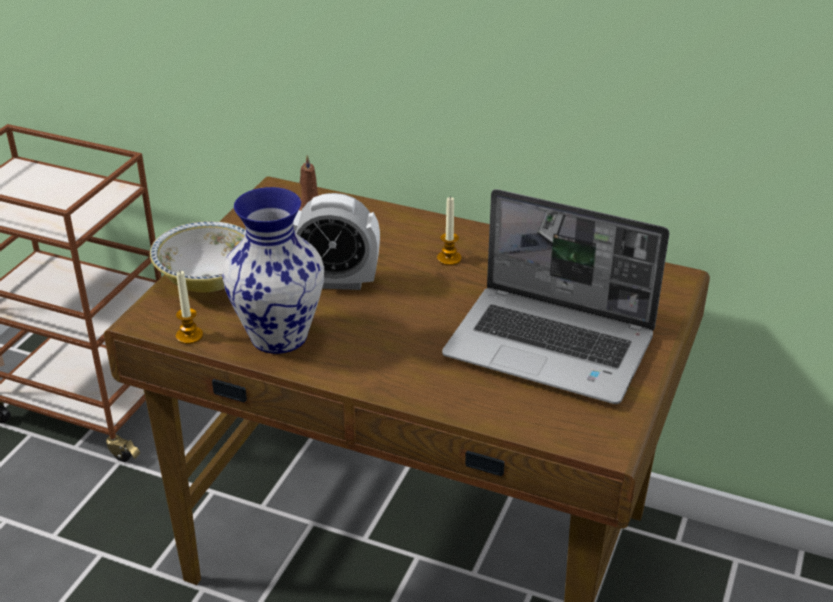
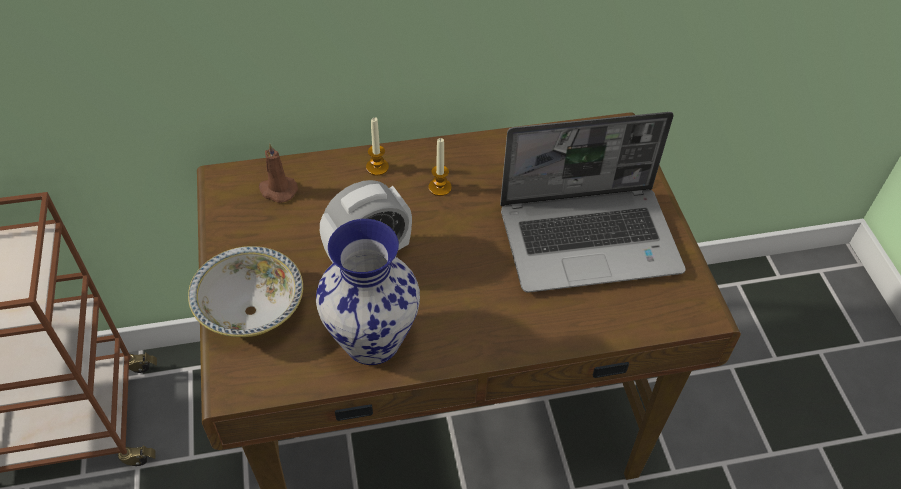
camera: 35 degrees left, 15 degrees up
candle [176,271,203,344] -> candle moved to [366,117,389,176]

